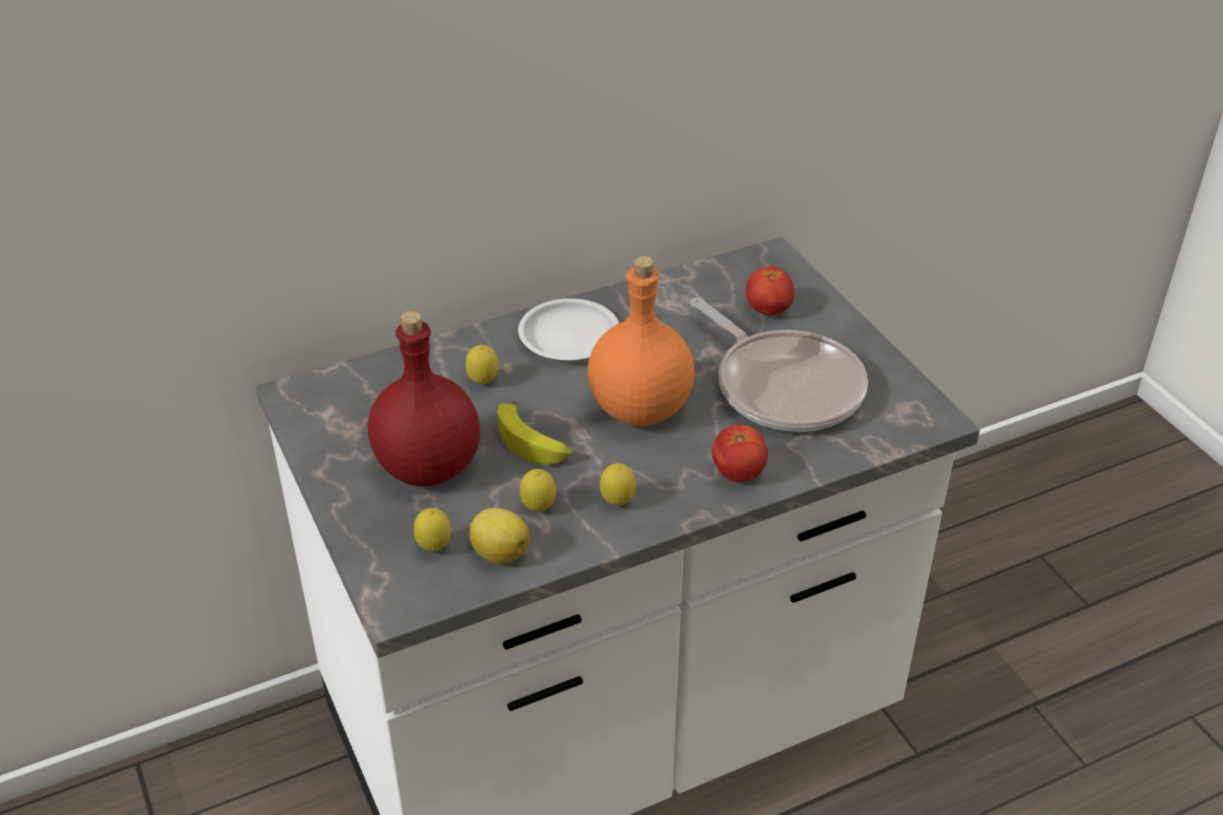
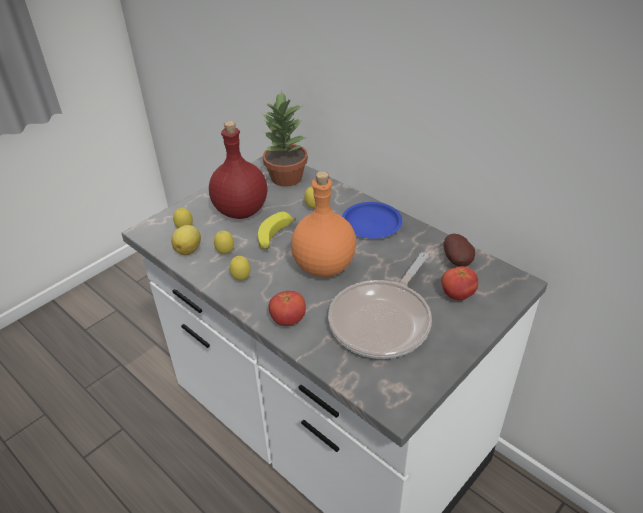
camera: 70 degrees right, 0 degrees up
white plate [518,298,619,360] -> blue plate [342,202,402,239]
none -> potted plant [261,91,308,187]
none -> potato [444,234,475,267]

